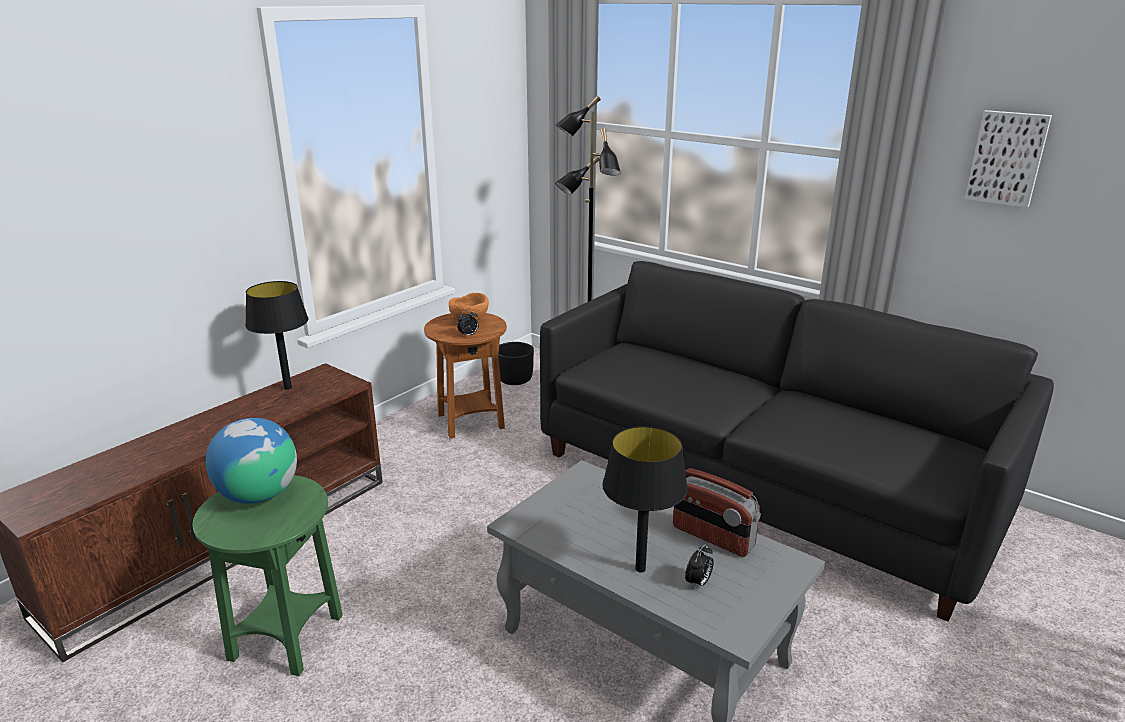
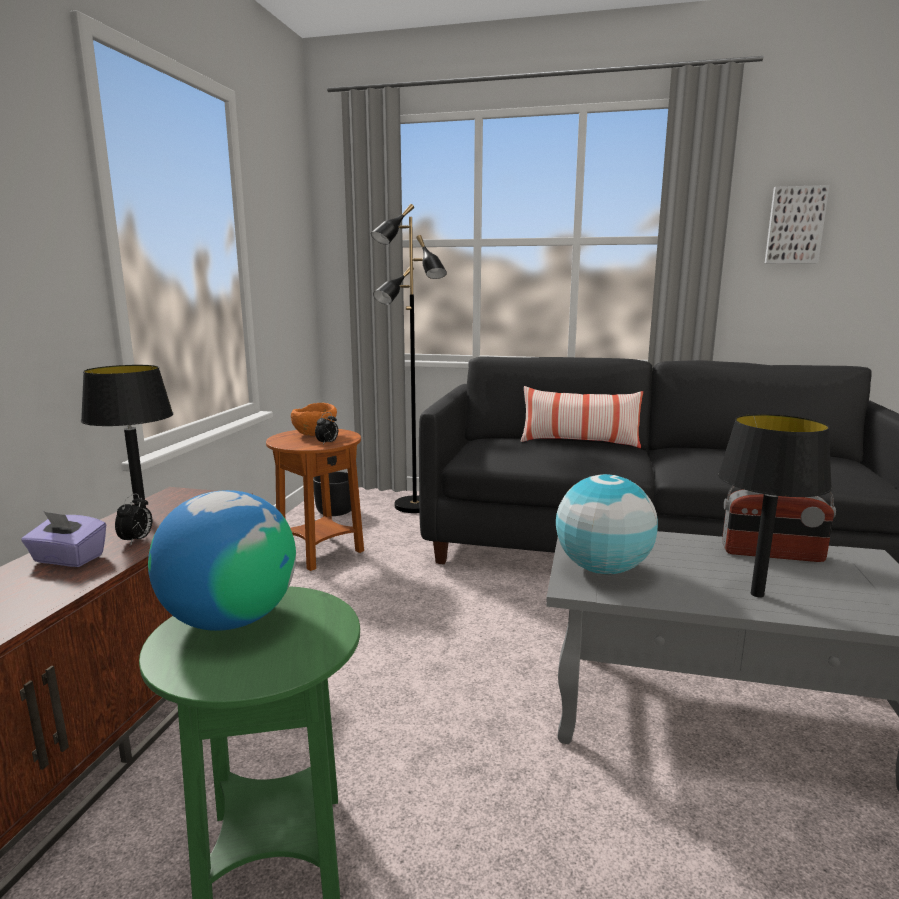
camera: 25 degrees left, 10 degrees down
alarm clock [685,544,714,589] -> alarm clock moved to [115,493,152,546]
none -> purple tissue box [21,511,106,567]
none -> pillow [520,386,643,448]
none -> globe [556,474,658,574]

